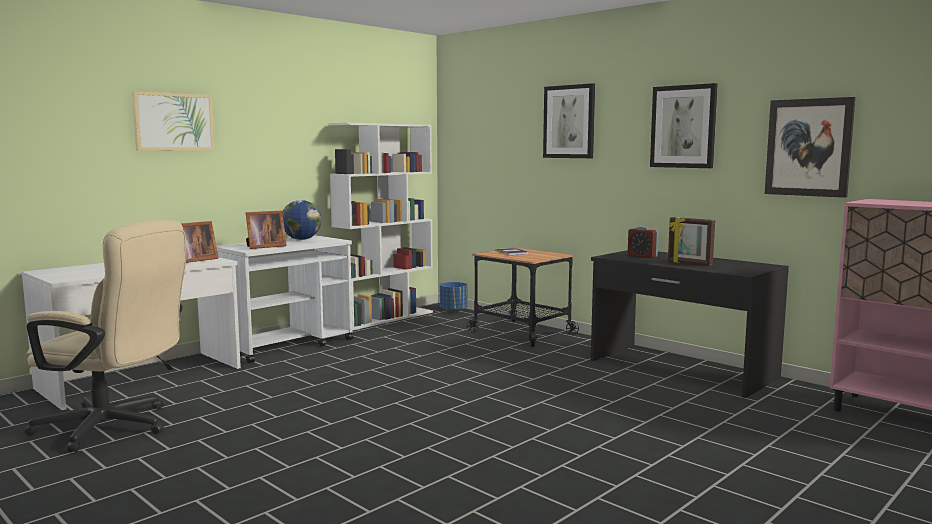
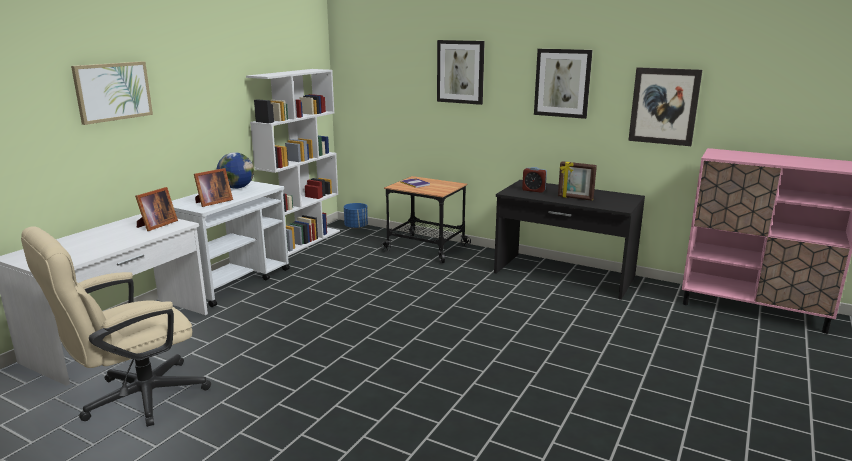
camera: 15 degrees left, 10 degrees up
beige office chair [25,220,186,452] -> beige office chair turned 135 degrees clockwise [21,226,211,427]

